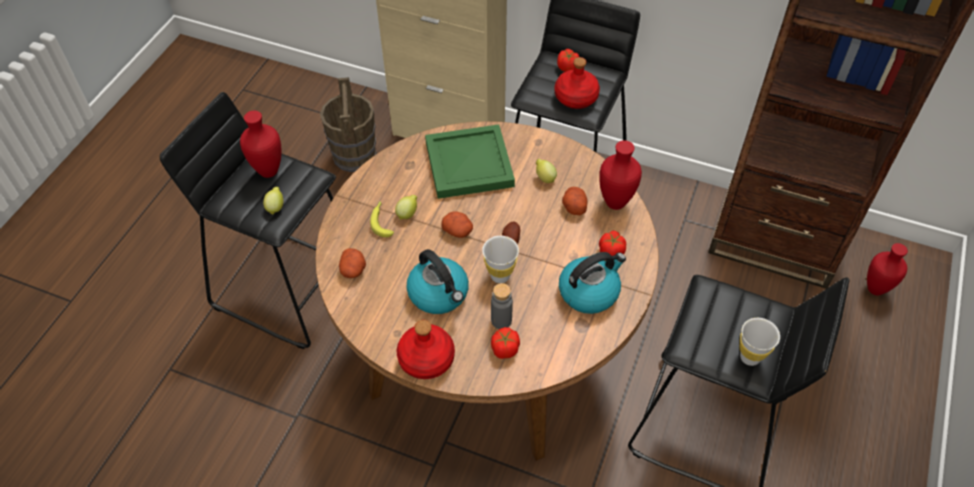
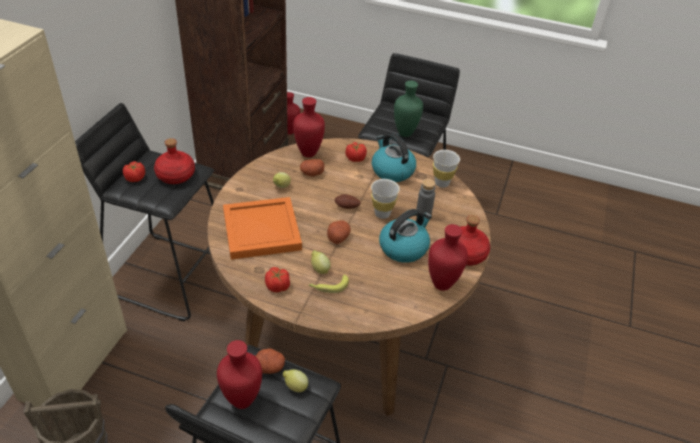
camera: 95 degrees left, 10 degrees down
potato [339,248,366,278] -> potato moved to [255,348,285,374]
green tray [425,124,515,199] -> orange tray [223,197,302,260]
tomato [491,327,520,359] -> tomato moved to [265,267,290,292]
white cup [740,318,780,366] -> white cup moved to [433,150,460,188]
none -> green vase [394,81,423,137]
none -> red vase [428,224,468,291]

